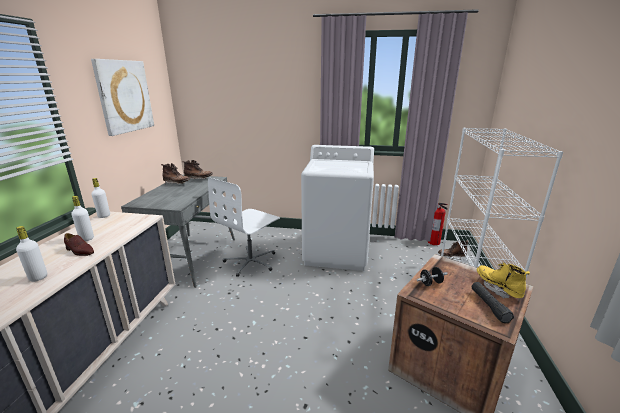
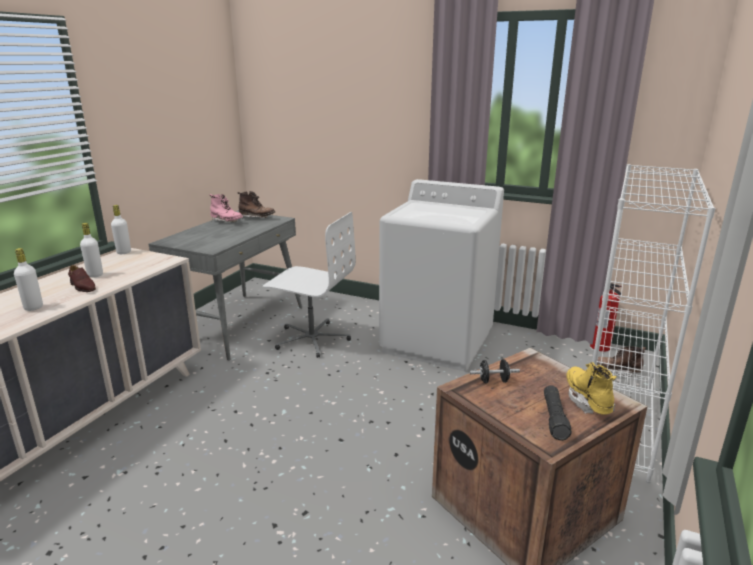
camera: 15 degrees right, 0 degrees up
picture [91,59,154,136] -> none
brown boot [161,163,190,184] -> pink boot [210,194,243,222]
white office chair [208,177,280,277] -> white office chair turned 120 degrees counterclockwise [263,212,356,358]

